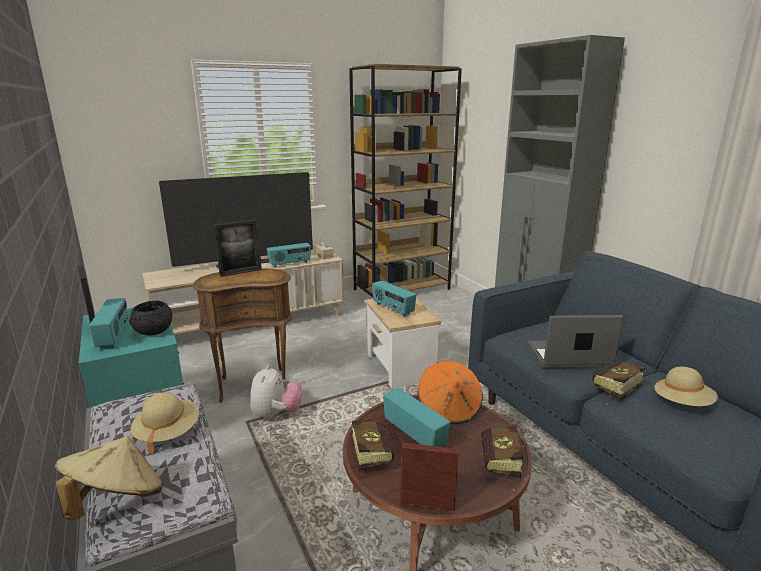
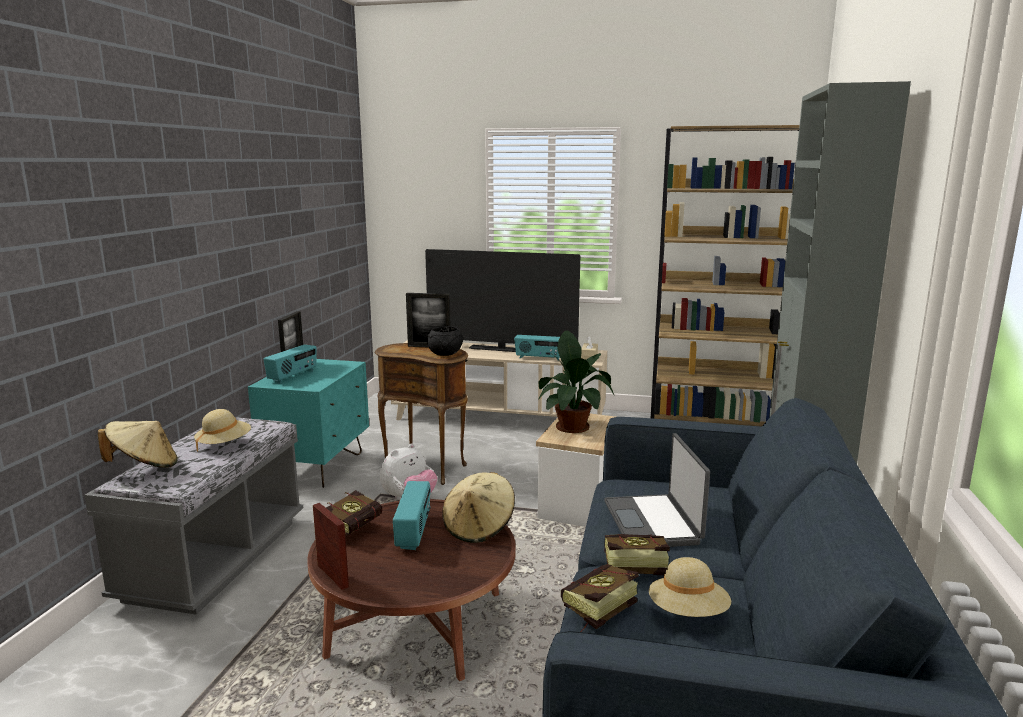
camera: 40 degrees right, 5 degrees down
black bowl [129,301,172,336] -> black bowl moved to [427,326,463,356]
radio [372,280,416,317] -> potted plant [538,331,614,433]
orange hat [418,361,483,424] -> beige hat [442,472,515,543]
book [481,426,524,491] -> book moved to [561,564,639,632]
laptop [528,315,624,368] -> laptop turned 135 degrees counterclockwise [604,433,710,547]

